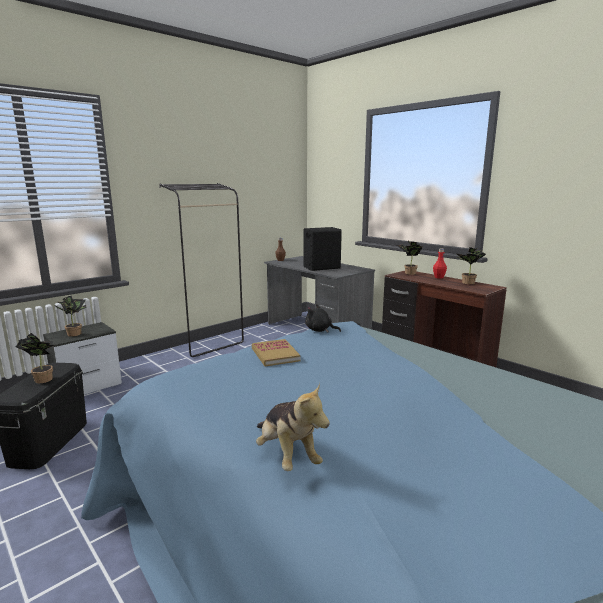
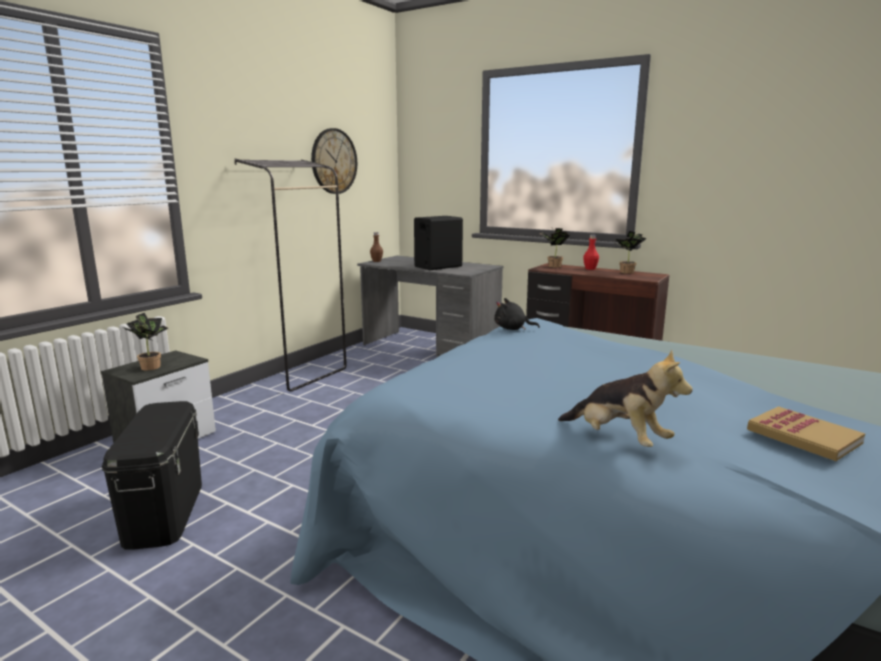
camera: 15 degrees left, 0 degrees up
potted plant [16,333,54,383] -> none
book [252,339,300,366] -> book moved to [747,406,865,461]
none -> wall clock [311,128,357,194]

